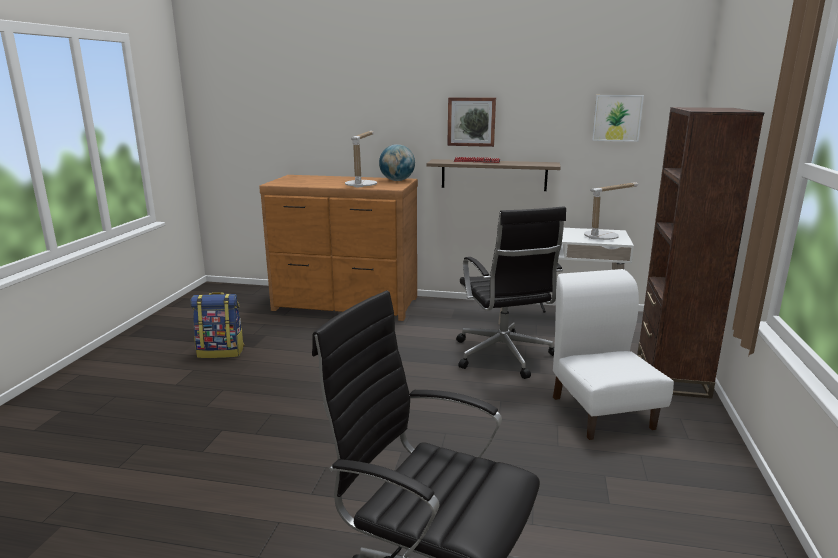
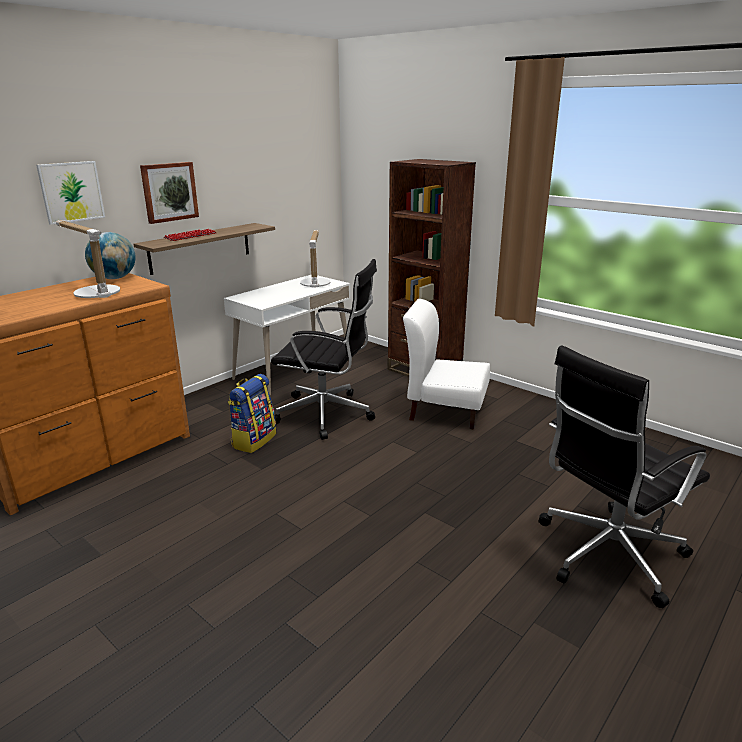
camera: 60 degrees left, 5 degrees up
backpack [190,292,244,358] -> backpack moved to [228,374,276,453]
picture [592,95,644,142] -> picture moved to [36,161,105,225]

